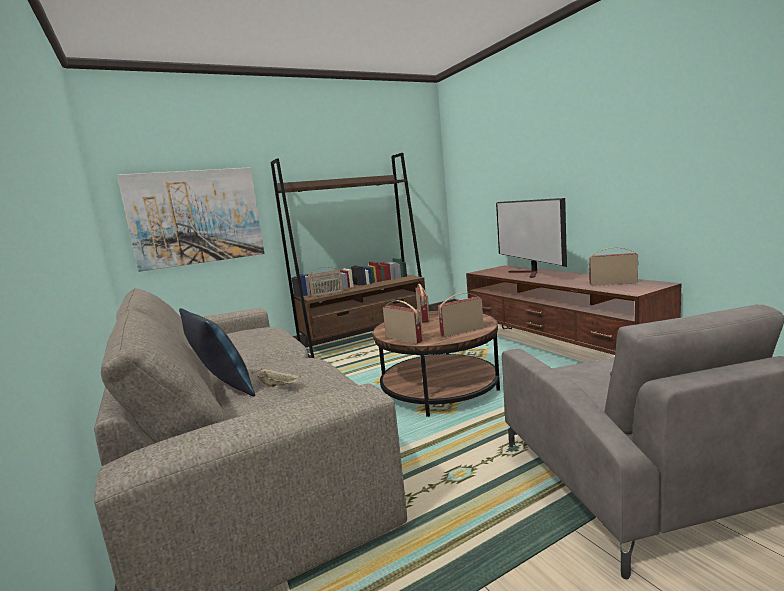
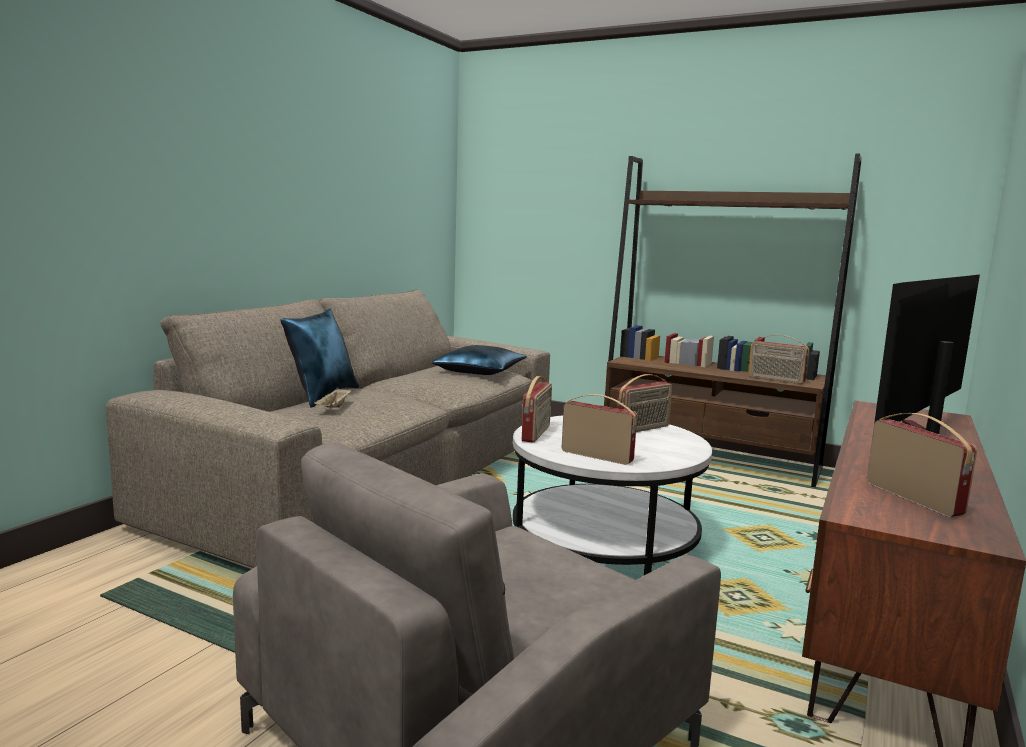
camera: 55 degrees right, 0 degrees up
picture [117,167,264,272] -> none
radio [308,267,343,297] -> radio moved to [749,335,809,384]
brown coffee table [373,311,500,417] -> white coffee table [513,415,712,575]
none -> blue pillow [432,345,527,375]

